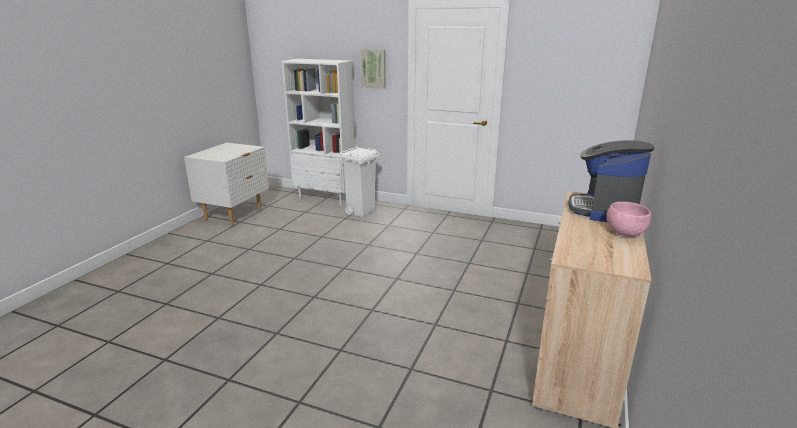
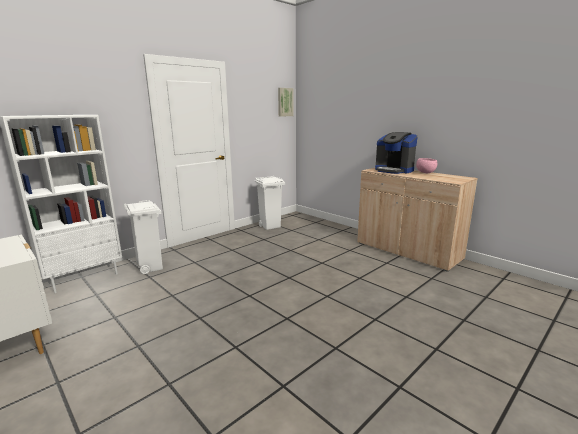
camera: 65 degrees left, 5 degrees down
picture [361,49,386,89] -> picture moved to [278,88,294,117]
none -> white trash can [255,176,285,230]

